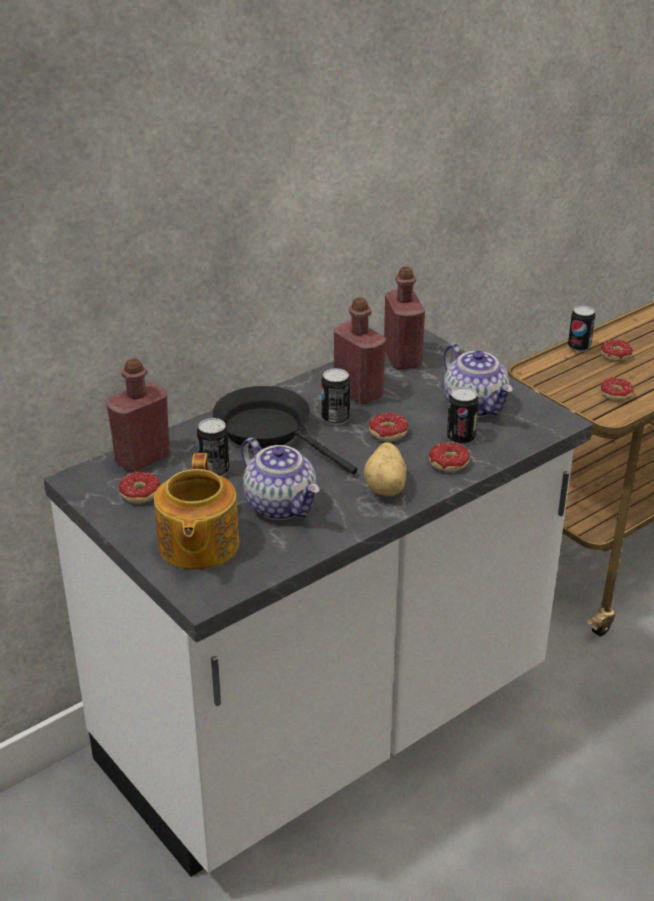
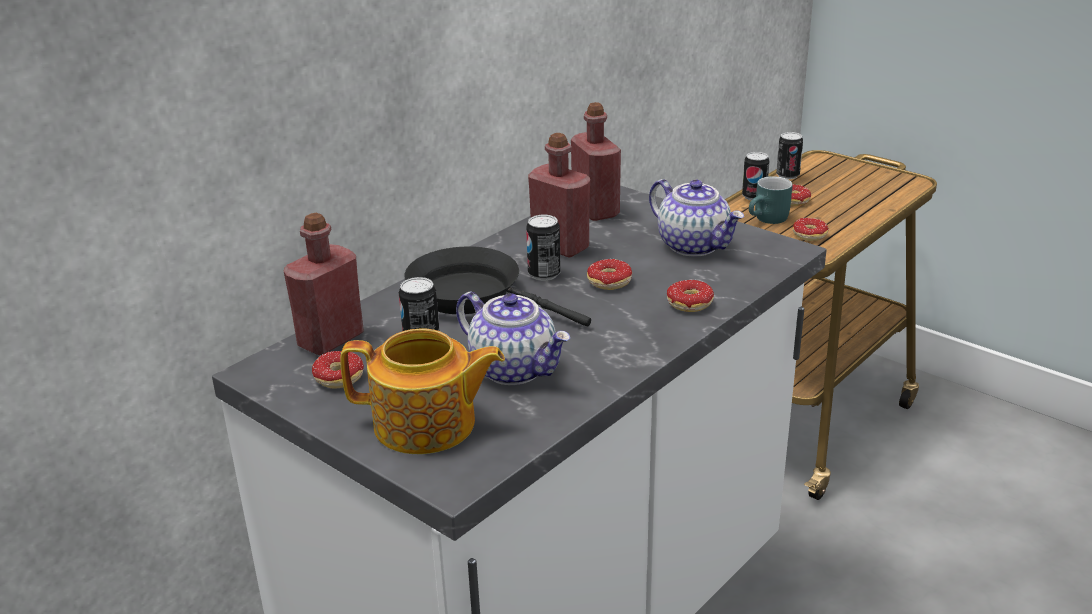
camera: 10 degrees left, 5 degrees down
teapot [154,453,239,570] -> teapot turned 75 degrees counterclockwise [340,329,505,454]
potato [364,442,406,496] -> none
can [446,387,479,445] -> can moved to [776,132,803,179]
none -> turquoise mug [749,176,793,224]

